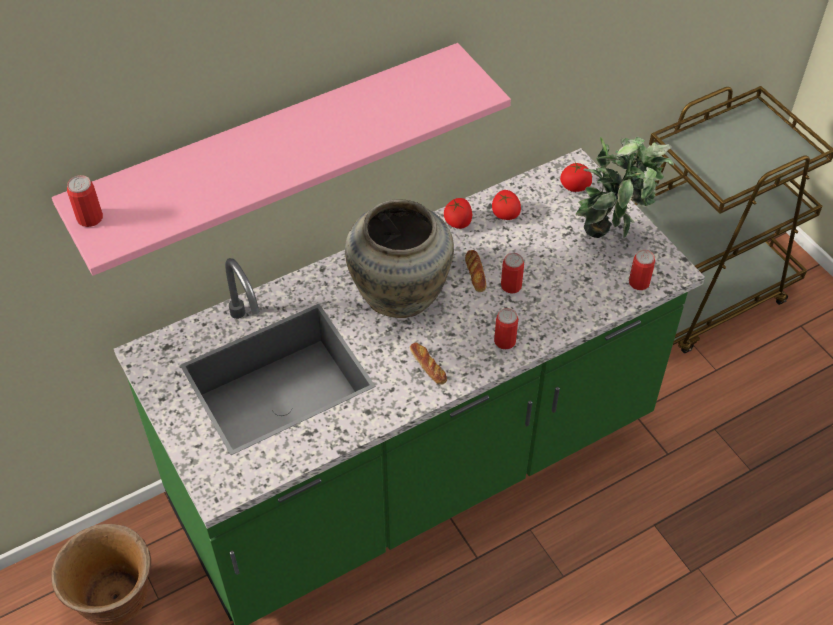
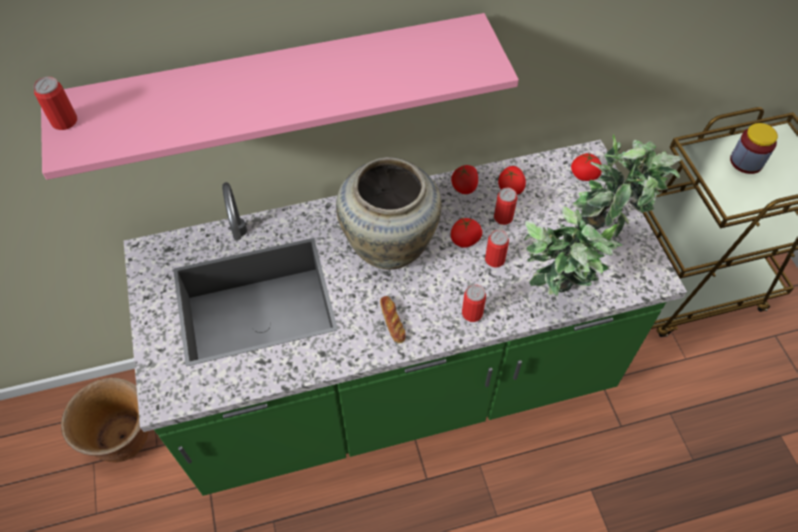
camera: 15 degrees right, 5 degrees up
bread [465,250,487,292] -> tomato [451,218,482,248]
can [629,250,655,290] -> can moved to [494,188,517,225]
none -> potted plant [524,206,623,297]
none -> jar [730,123,778,174]

